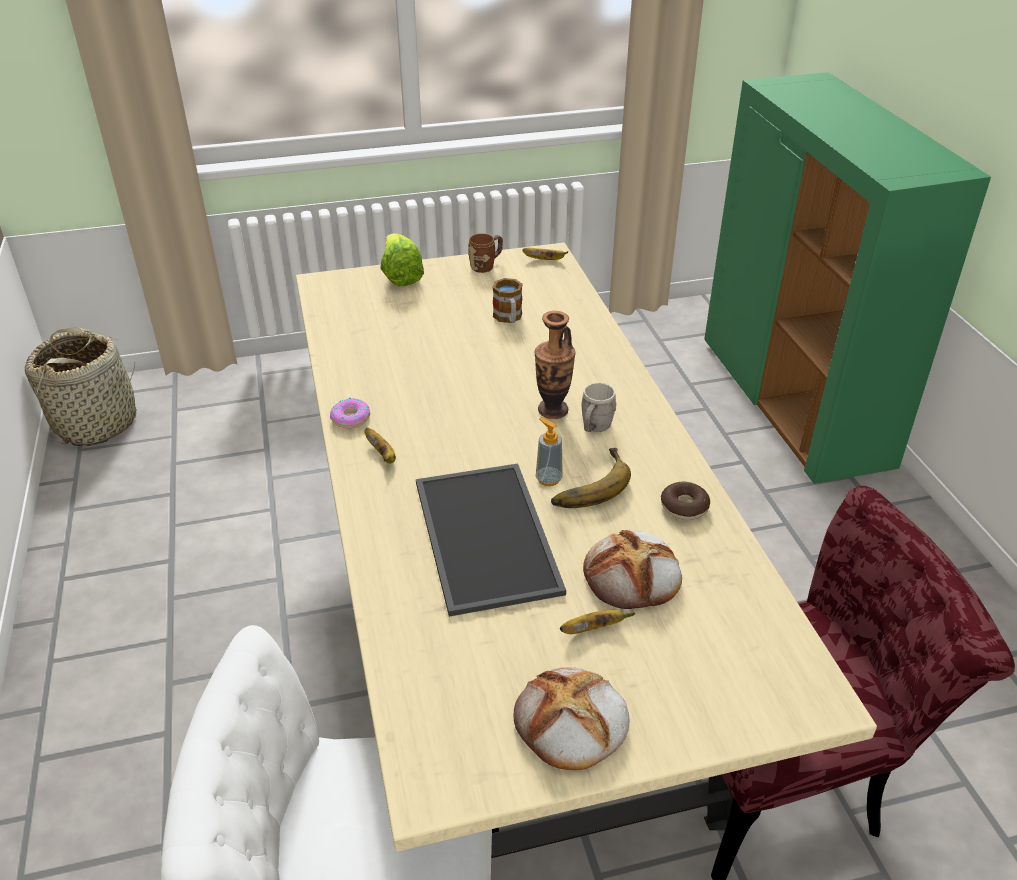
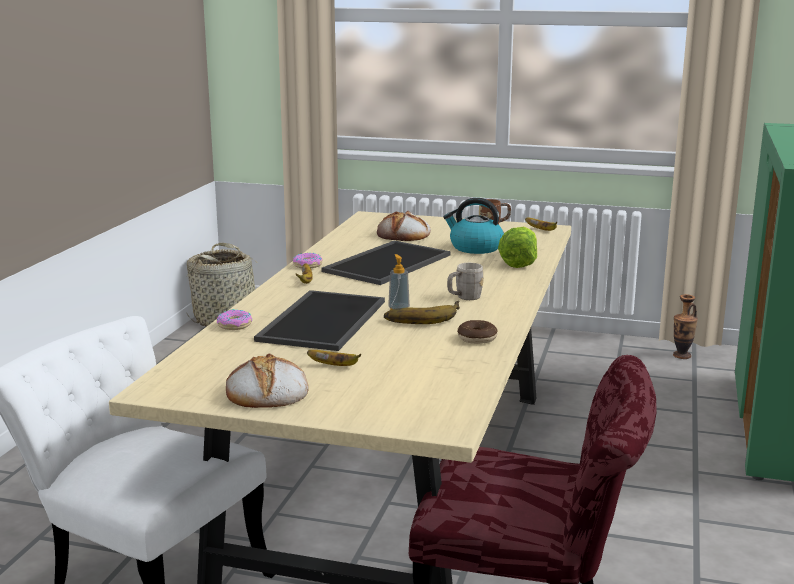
camera: 30 degrees right, 20 degrees down
lettuce [380,233,424,286] -> lettuce moved to [498,226,537,268]
mug [492,278,523,323] -> kettle [443,198,504,254]
vase [535,311,576,419] -> vase moved to [673,294,698,359]
bread [583,530,682,609] -> bread moved to [377,211,431,241]
none -> donut [217,309,252,330]
none -> tray [321,241,451,285]

